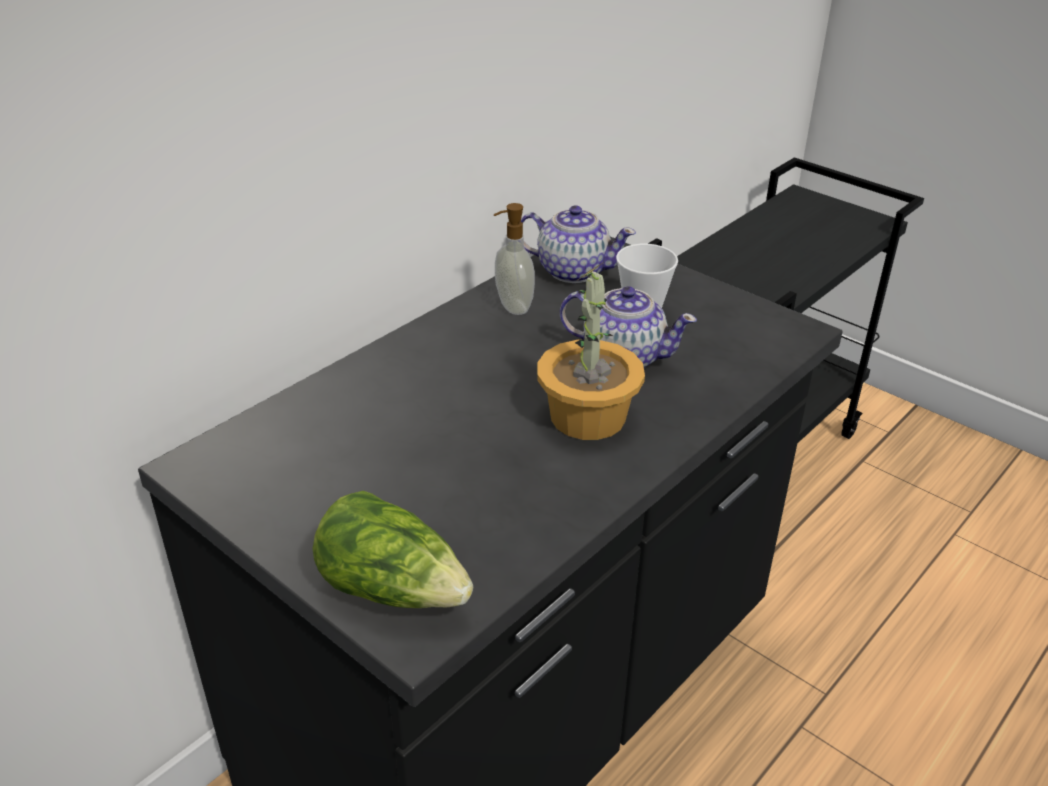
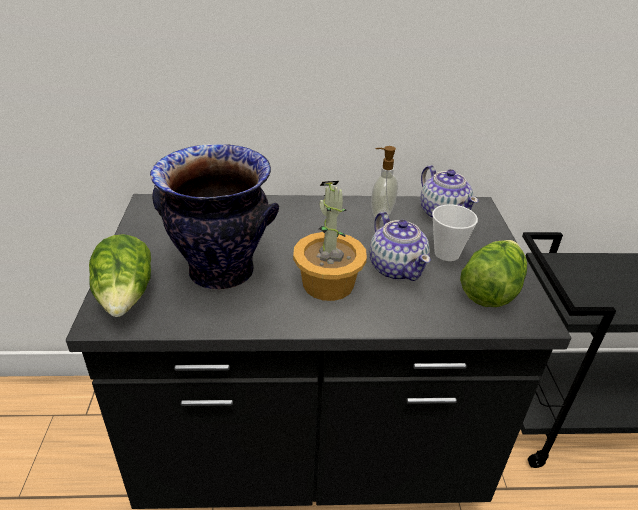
camera: 45 degrees right, 0 degrees up
none -> vase [150,144,279,290]
none -> lettuce [460,240,527,307]

